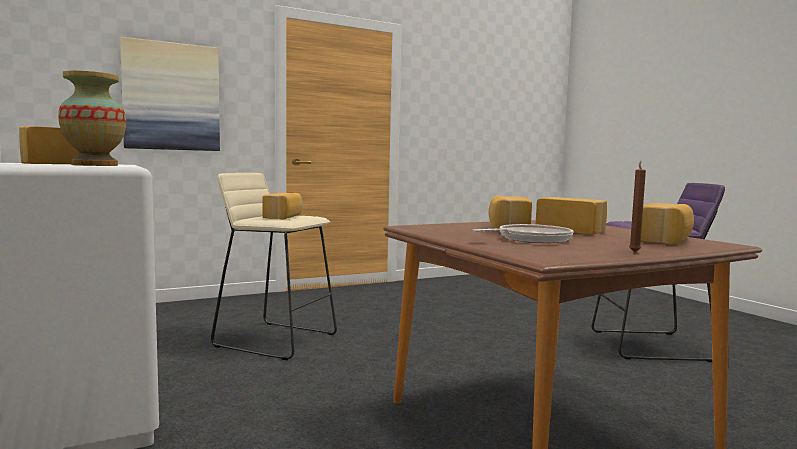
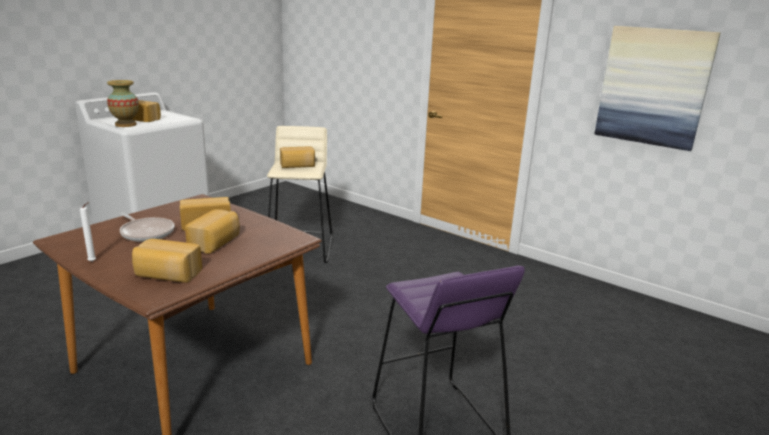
camera: 65 degrees right, 15 degrees up
picture [120,37,220,151] -> picture moved to [595,26,721,151]
brown candle [629,161,646,252] -> white candle [80,202,96,262]

